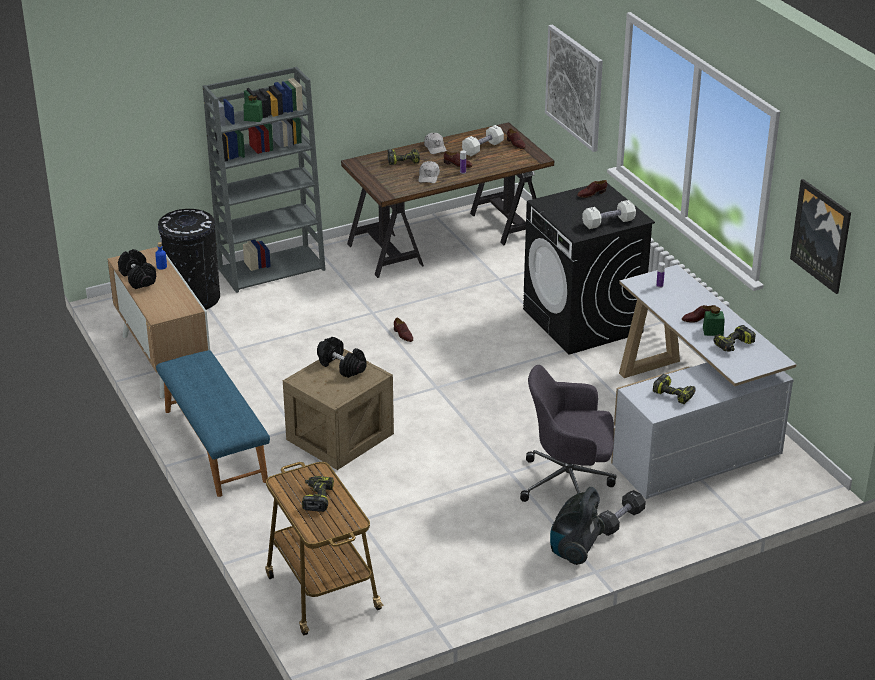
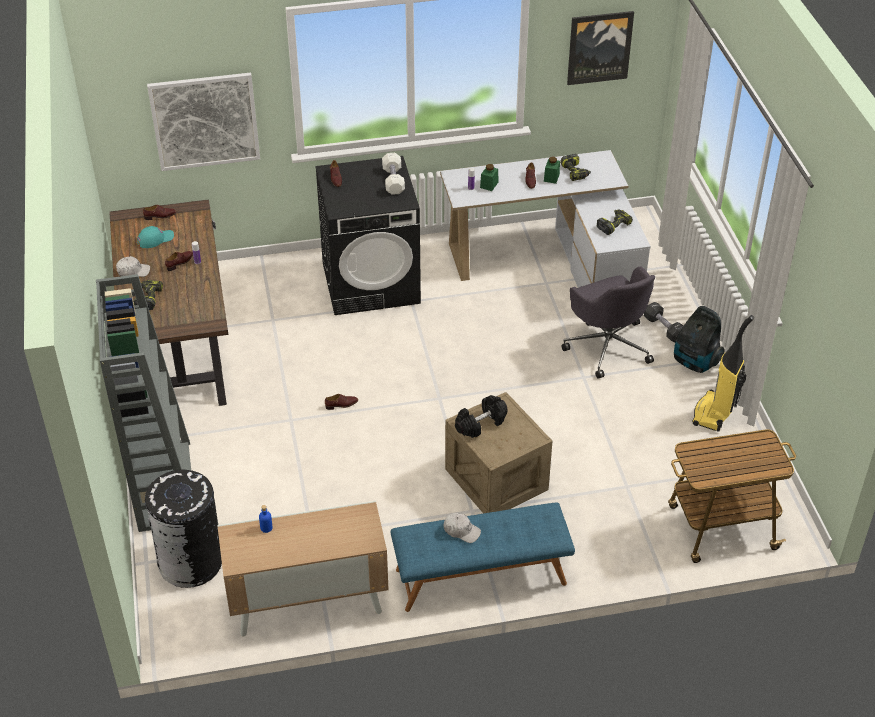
camera: 75 degrees left, 10 degrees up
black dumbbell [118,249,156,289] -> none
green jar [244,95,263,122] -> green jar moved to [480,164,498,191]
power drill [302,476,334,512] -> none
white cap [418,161,440,183] -> white cap moved to [443,513,481,543]
white dumbbell [462,125,504,156] -> turquoise cap [137,226,174,248]
grey office chair [520,365,616,502] -> grey office chair turned 45 degrees counterclockwise [562,266,655,379]
none -> vacuum cleaner [692,315,754,432]

